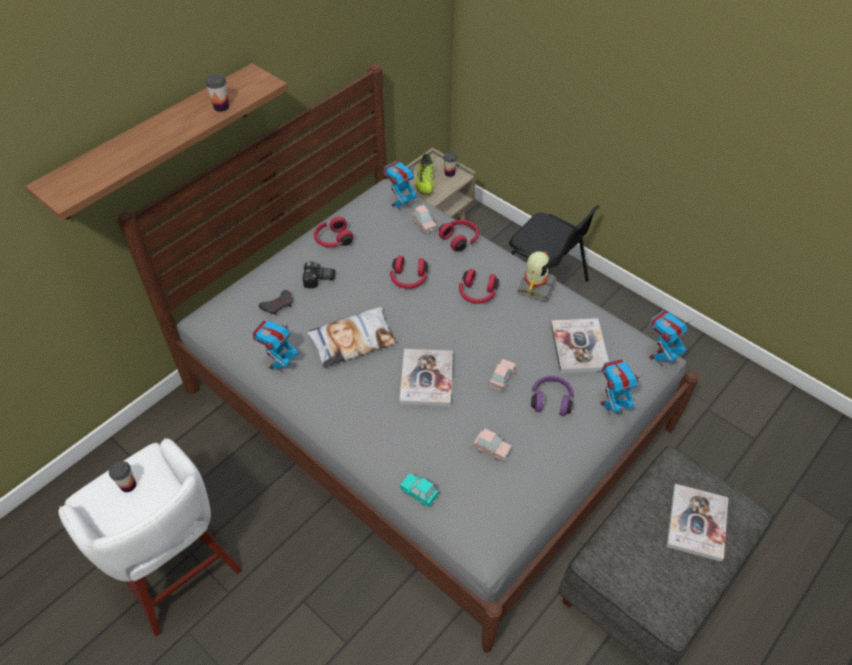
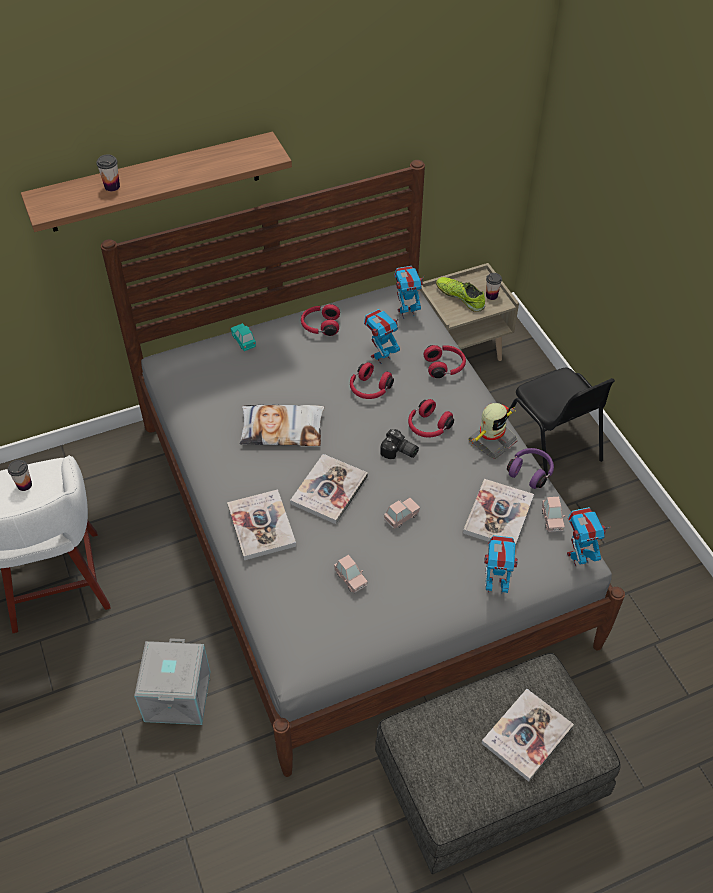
camera: 25 degrees right, 0 degrees up
cup [205,74,229,112] -> cup moved to [96,154,120,191]
toy robot [252,320,299,372] -> toy robot moved to [364,309,401,364]
grey game controller [259,290,292,315] -> none
camera [303,261,335,288] -> camera moved to [380,429,419,459]
turquoise toy car [400,473,439,507] -> turquoise toy car moved to [231,323,256,351]
pink toy car [412,205,437,234] -> pink toy car moved to [542,497,565,532]
shoe [416,154,434,195] -> shoe turned 105 degrees clockwise [436,277,485,312]
purple headphones [531,376,574,416] -> purple headphones moved to [507,448,554,489]
none -> grey storage box [134,638,211,725]
none -> book [227,489,296,560]

